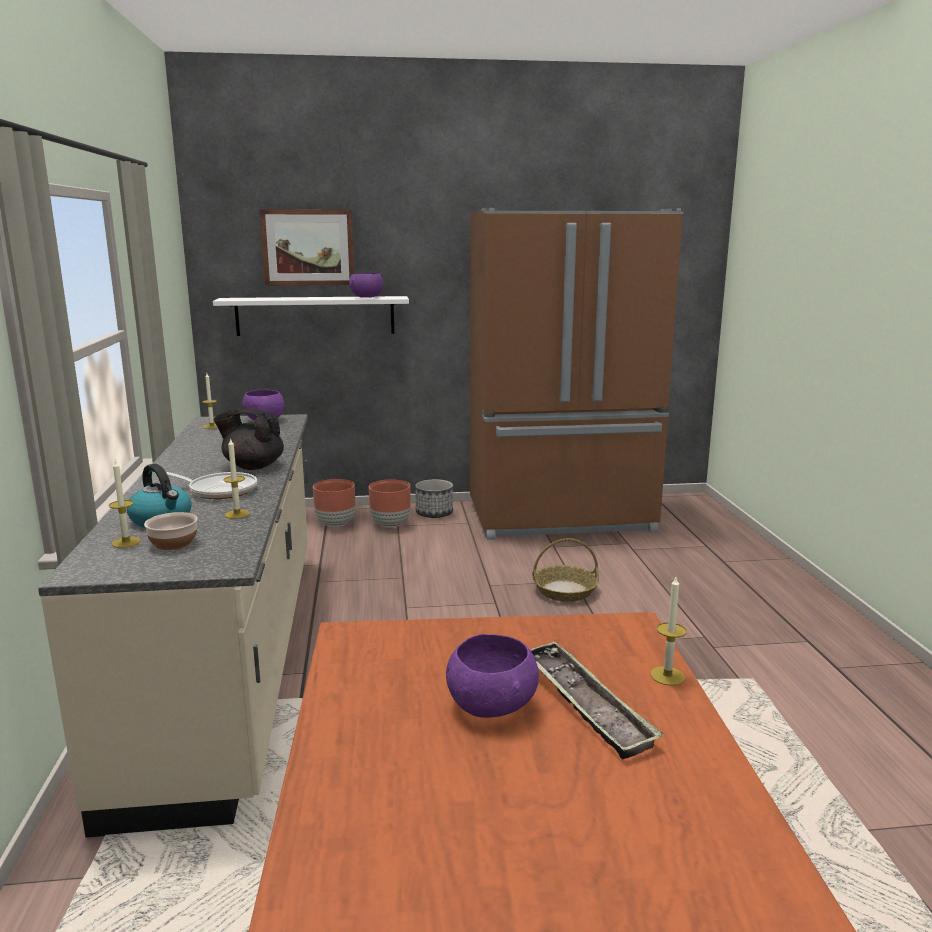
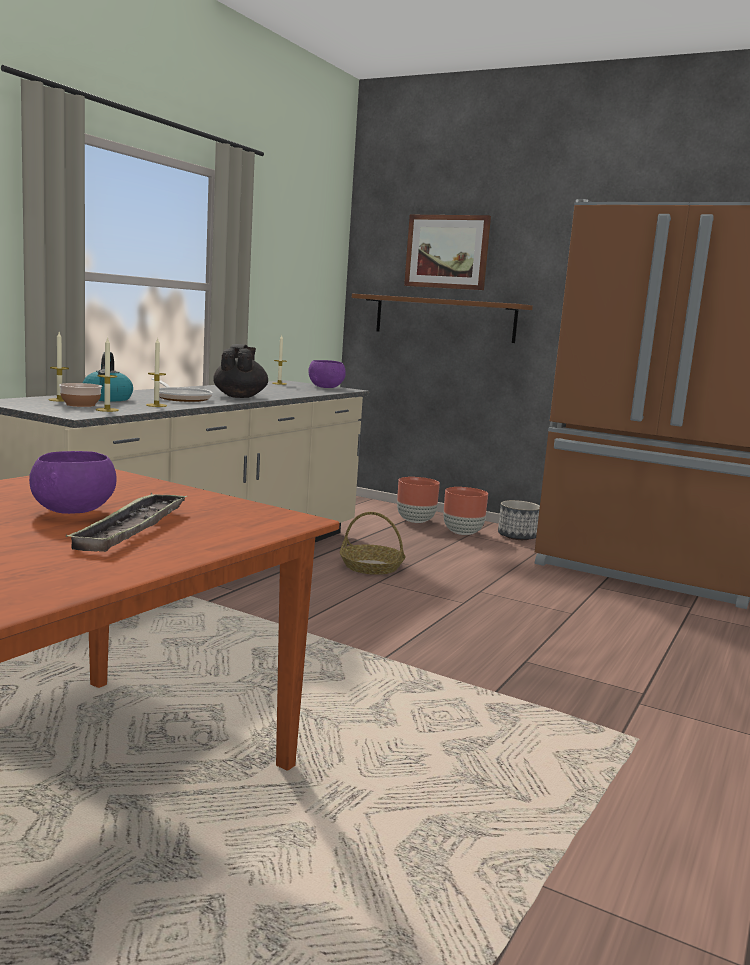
camera: 35 degrees right, 5 degrees down
white shelf [213,296,409,336] -> brown shelf [352,294,533,343]
black teapot [213,408,284,470] -> black teapot turned 45 degrees clockwise [213,344,268,398]
purple bowl [349,273,383,298] -> none
basket [532,538,599,602] -> basket moved to [340,512,405,575]
candle [651,577,687,686] -> candle moved to [96,337,119,412]

